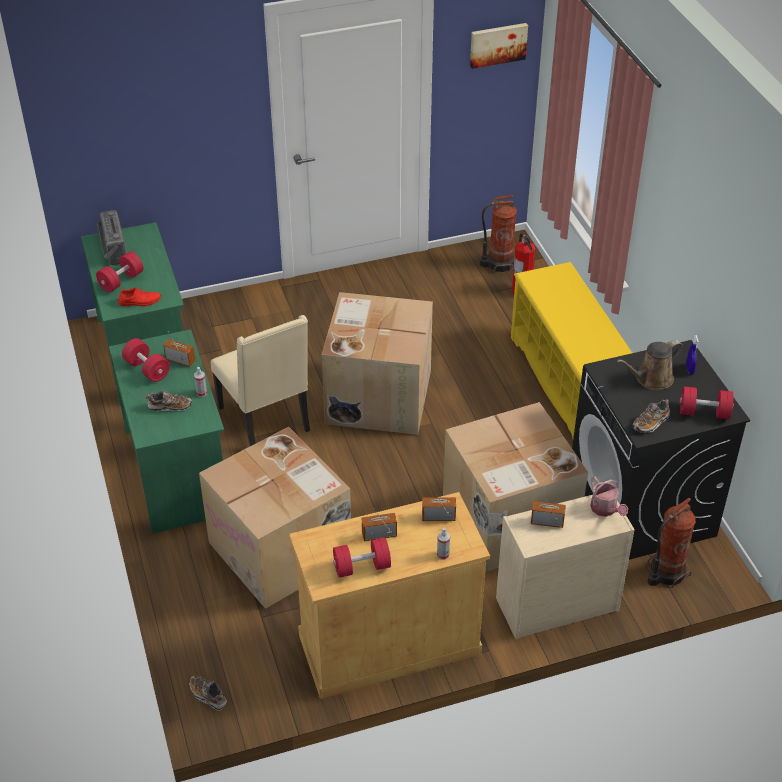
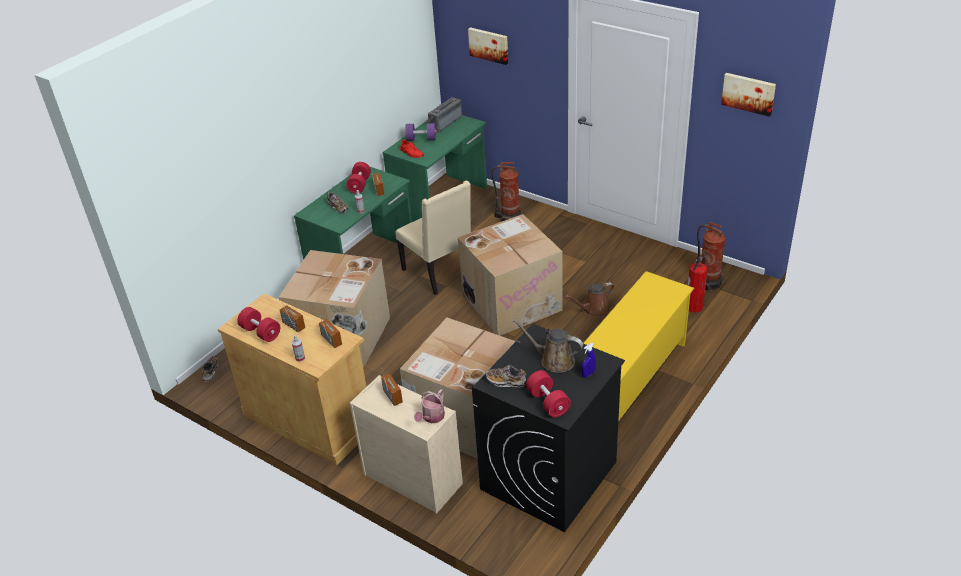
camera: 55 degrees right, 5 degrees down
red dumbbell [96,251,143,292] -> purple dumbbell [405,123,437,141]
beige chair [211,315,310,446] -> beige chair turned 60 degrees counterclockwise [395,180,471,295]
fire extinguisher [647,498,696,588] -> fire extinguisher moved to [492,162,522,222]
none -> picture [468,27,508,65]
none -> brown watering can [566,282,614,317]

